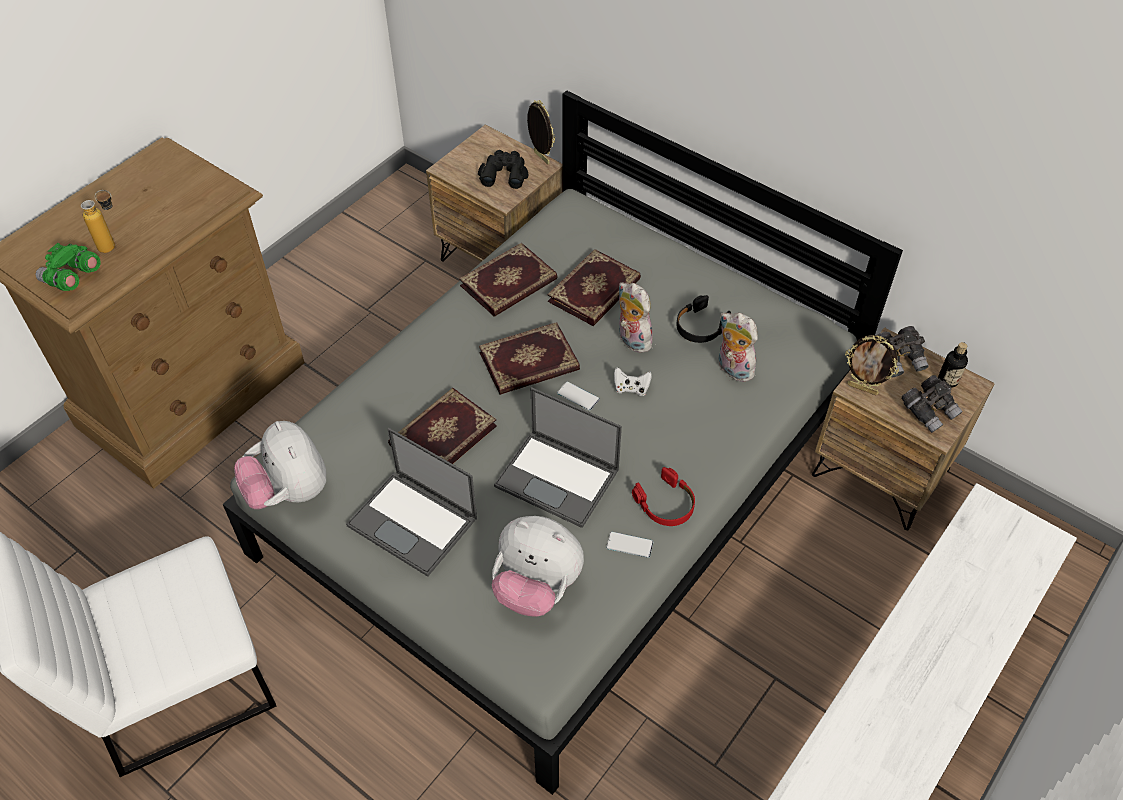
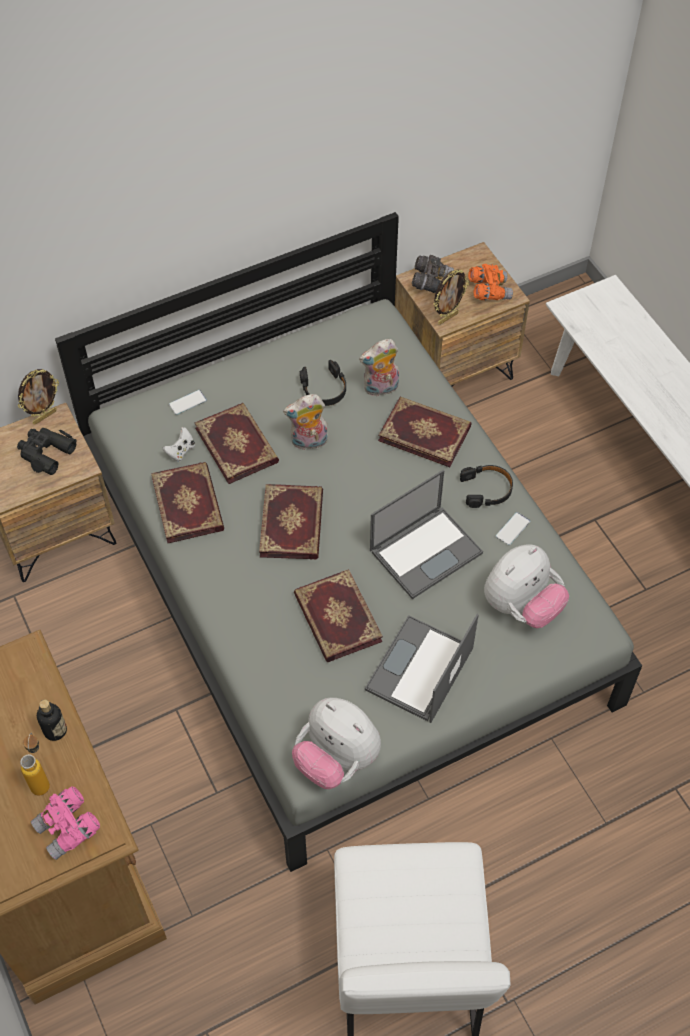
camera: 65 degrees left, 5 degrees up
green binoculars [35,243,101,291] -> pink binoculars [31,786,100,860]
plush toy [234,421,326,509] -> plush toy turned 45 degrees clockwise [292,698,381,789]
laptop [346,428,477,577] -> laptop turned 150 degrees clockwise [365,614,479,723]
picture frame [527,100,555,164] -> picture frame turned 150 degrees clockwise [18,369,59,425]
phone [557,381,600,411] -> phone moved to [169,390,207,415]
white game controller [614,367,652,396] -> white game controller moved to [162,427,195,462]
red headphones [632,467,695,526] -> black headphones [460,465,513,508]
grey binoculars [902,375,963,433] -> orange binoculars [468,263,513,300]
bottle [938,342,968,387] -> bottle moved to [37,700,67,741]
none -> book [378,397,471,467]

